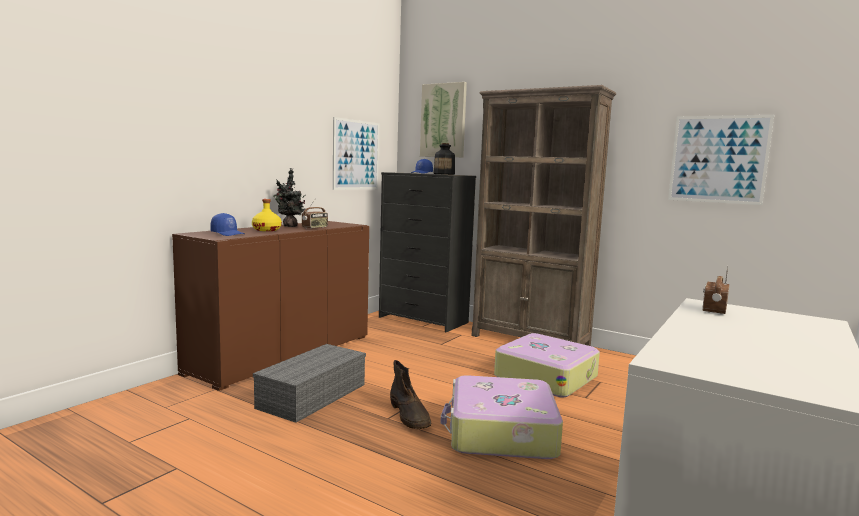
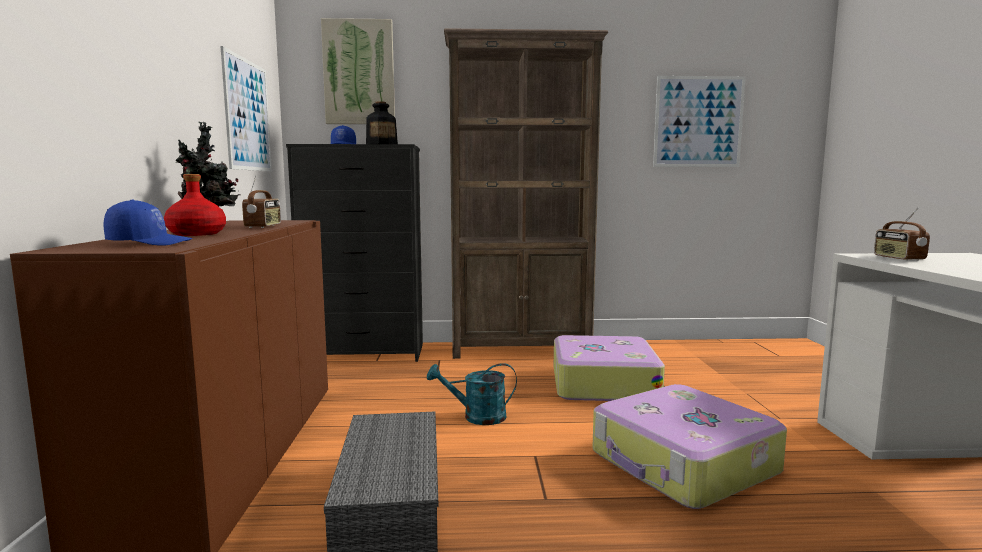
camera: 35 degrees left, 0 degrees up
yellow bottle [252,199,282,231] -> red bottle [164,174,226,236]
brown boot [390,360,432,429] -> none
none -> turquoise watering can [427,363,517,425]

